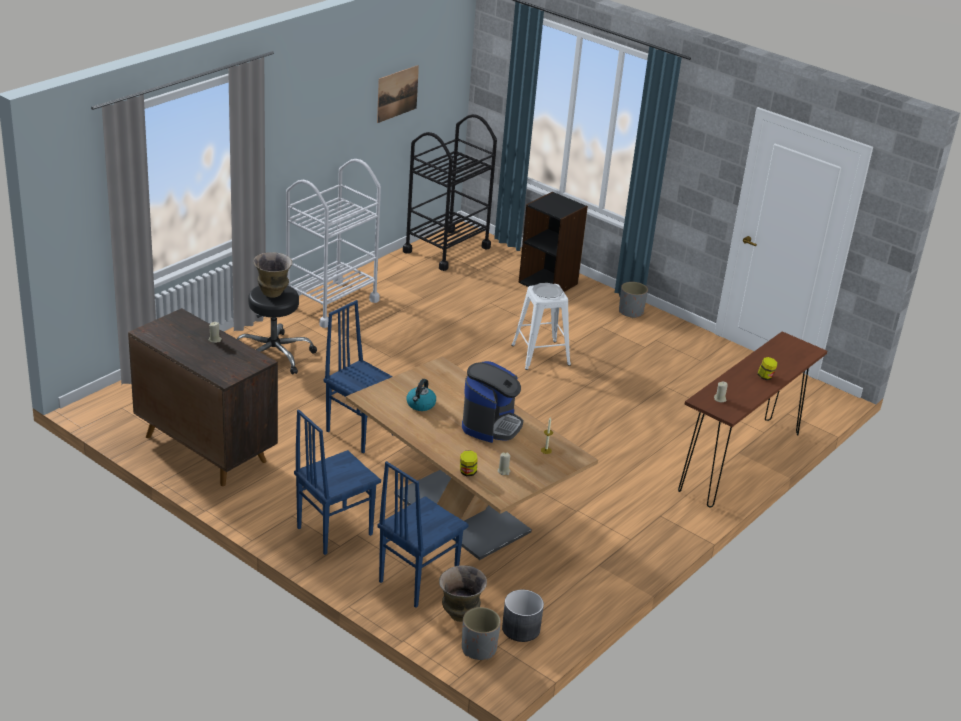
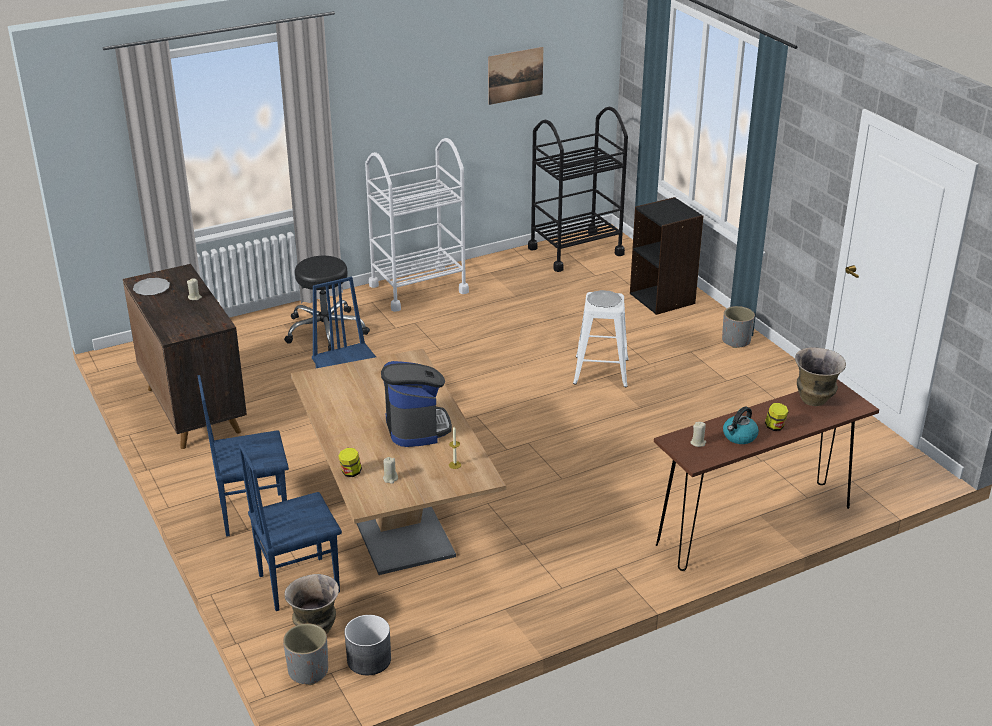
camera: 25 degrees right, 0 degrees up
vase [253,252,292,298] -> vase moved to [795,347,846,406]
kettle [407,379,436,411] -> kettle moved to [723,407,759,444]
coffee machine [462,361,523,443] -> coffee machine turned 60 degrees counterclockwise [381,361,452,447]
none -> plate [133,278,170,296]

